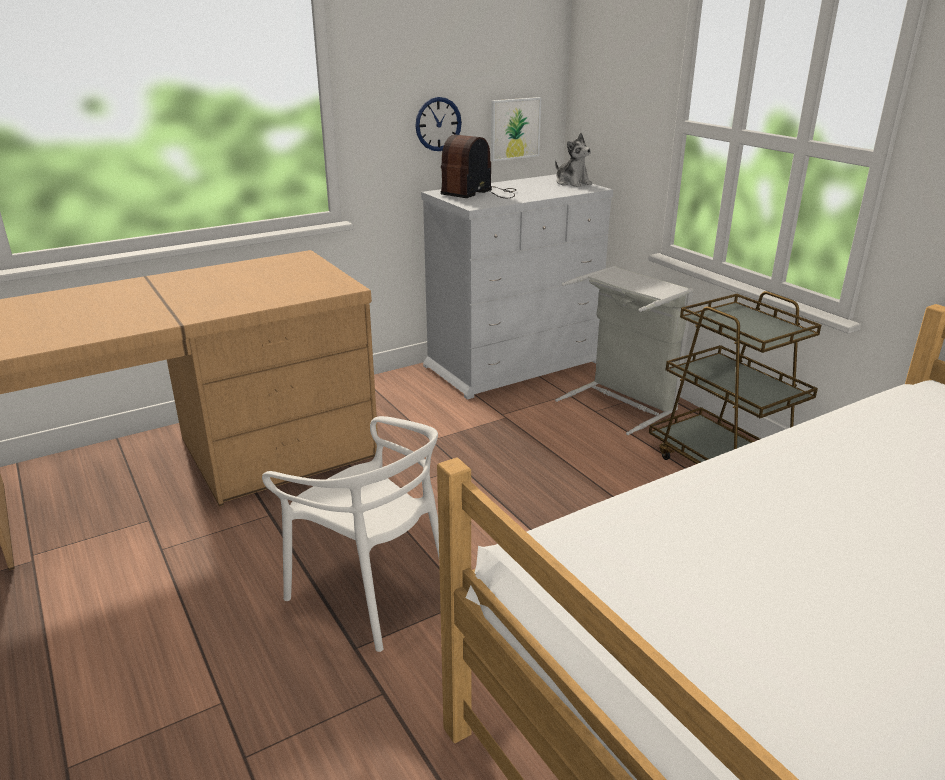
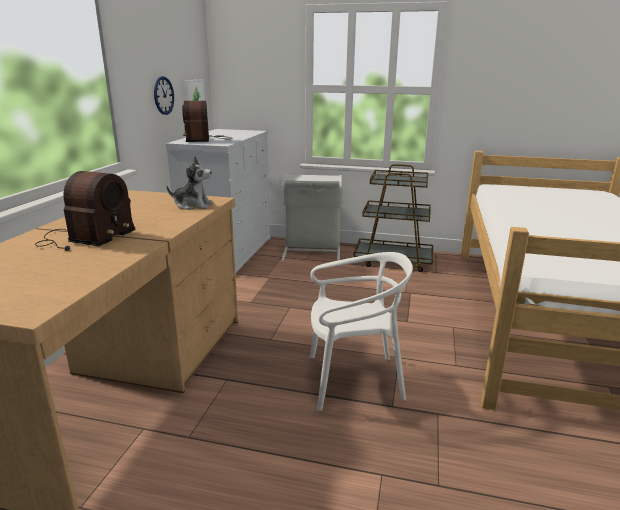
camera: 45 degrees left, 5 degrees down
plush toy [555,133,592,187] -> plush toy moved to [166,156,213,210]
none -> radio [35,171,136,251]

